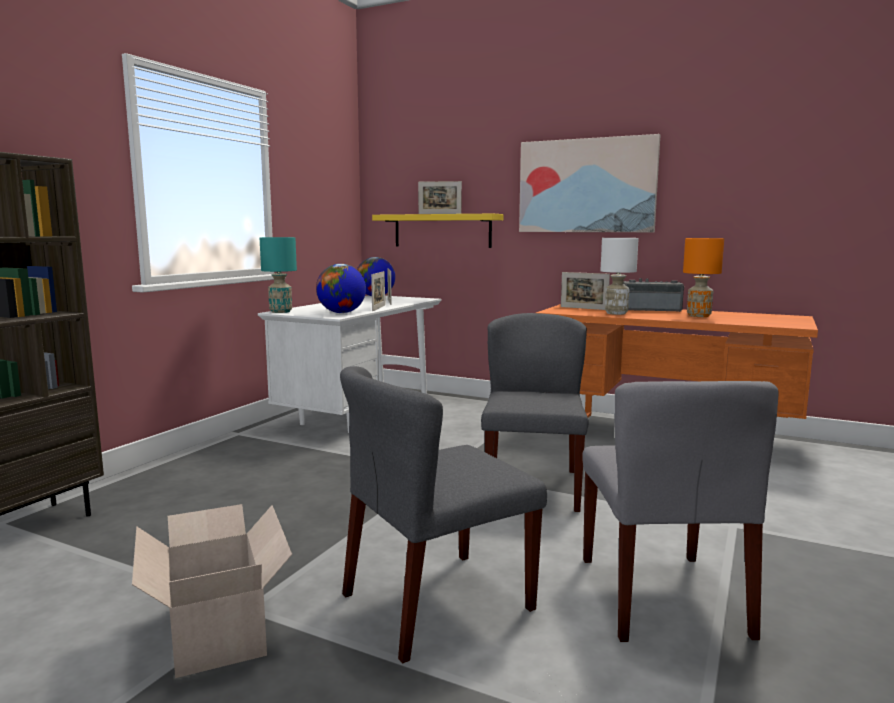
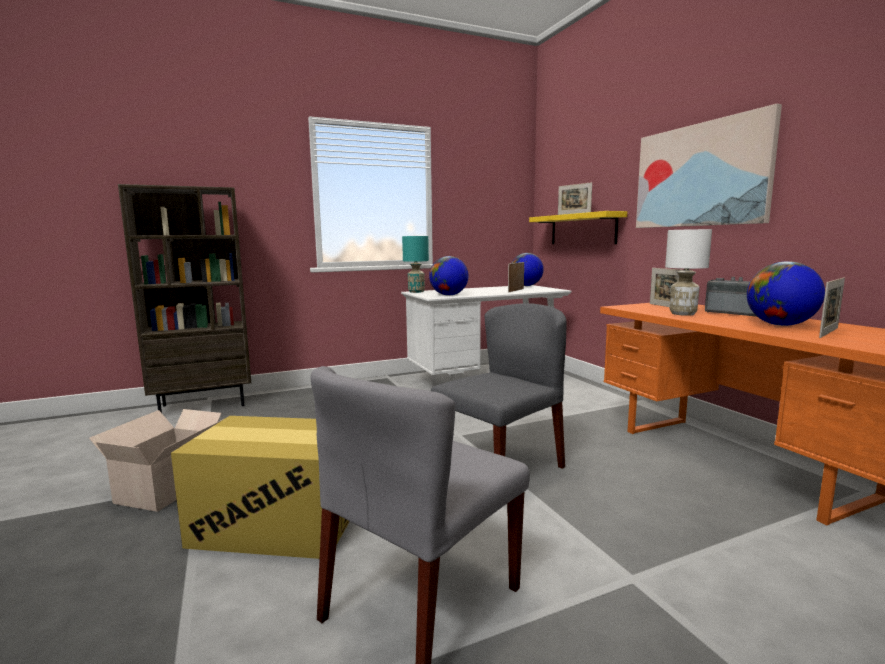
camera: 40 degrees right, 0 degrees up
grey chair [340,366,547,663] -> cardboard box [171,416,350,559]
picture frame [371,271,385,311] -> picture frame moved to [819,277,845,338]
orange table lamp [683,238,724,317] -> globe [747,261,825,326]

